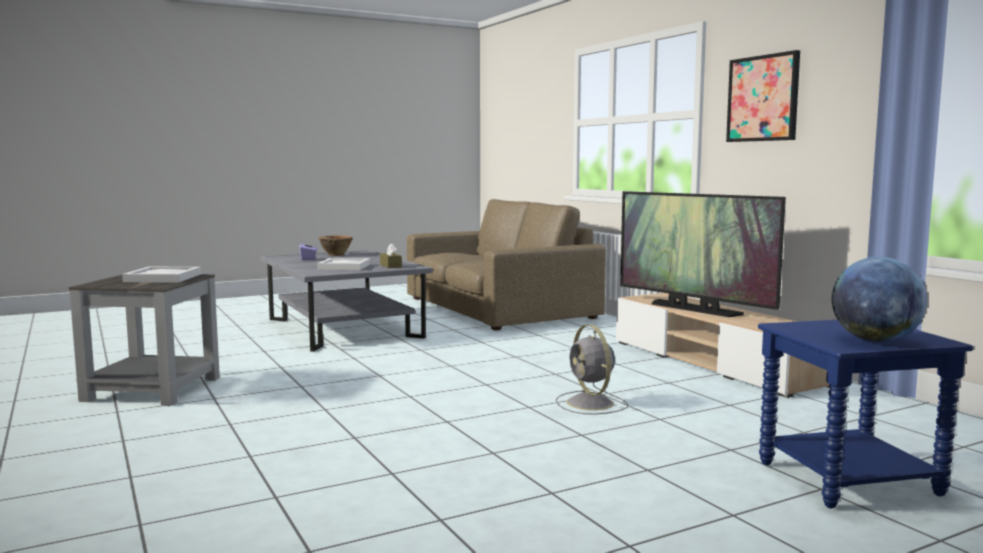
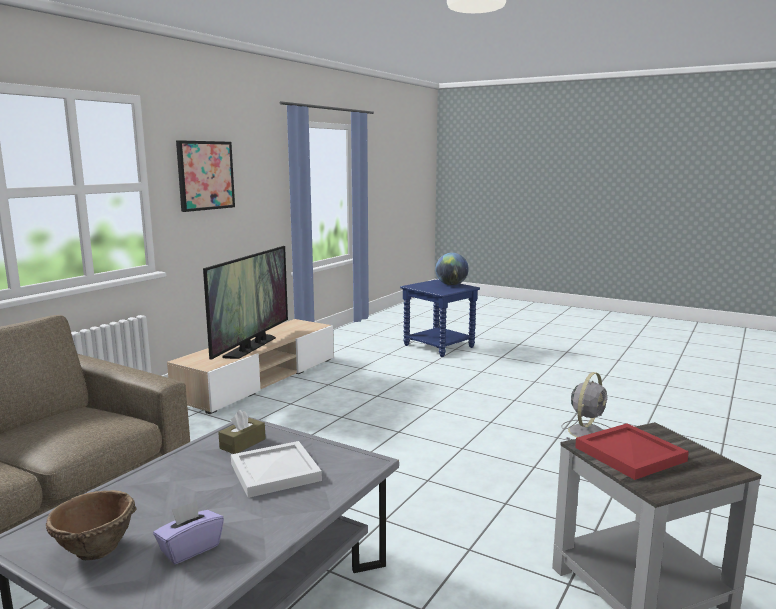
camera: 120 degrees left, 5 degrees up
white tray [122,267,201,282] -> red tray [575,423,689,480]
grey fan [556,324,628,414] -> grey fan moved to [561,372,610,440]

